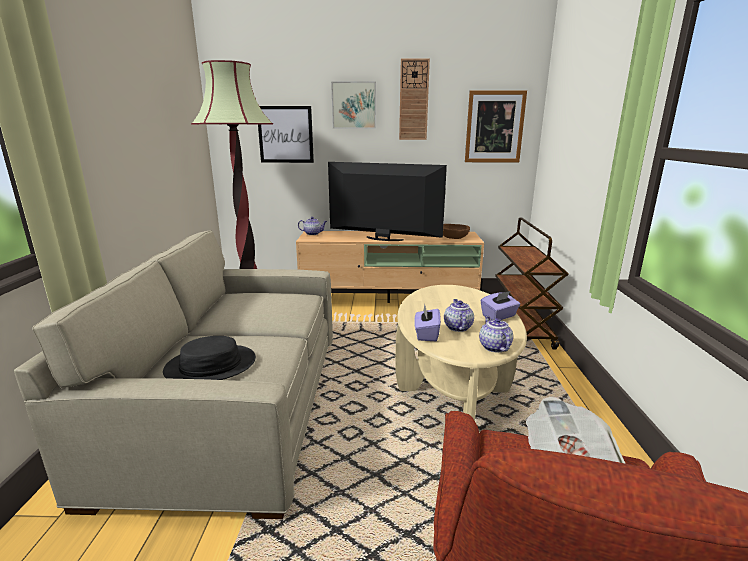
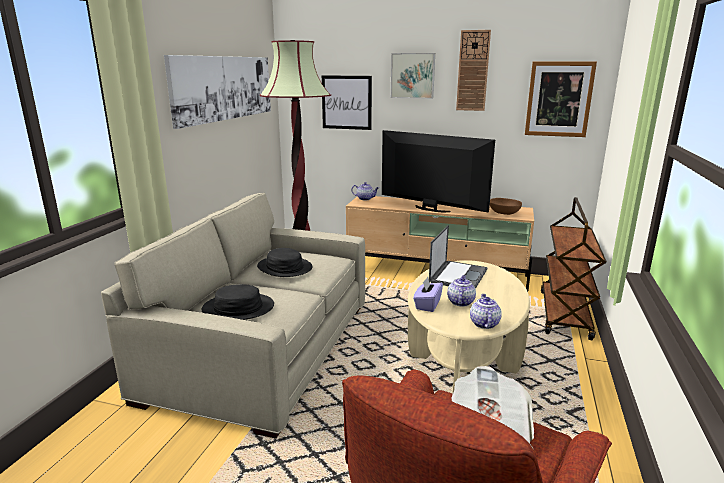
camera: 15 degrees right, 0 degrees up
purple tissue box [481,291,520,320] -> none
none -> picture [164,55,271,129]
none -> black hat [257,248,313,277]
none -> laptop [429,225,488,289]

